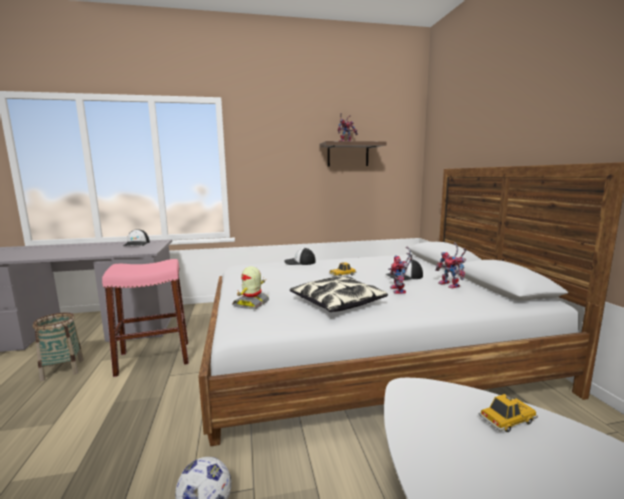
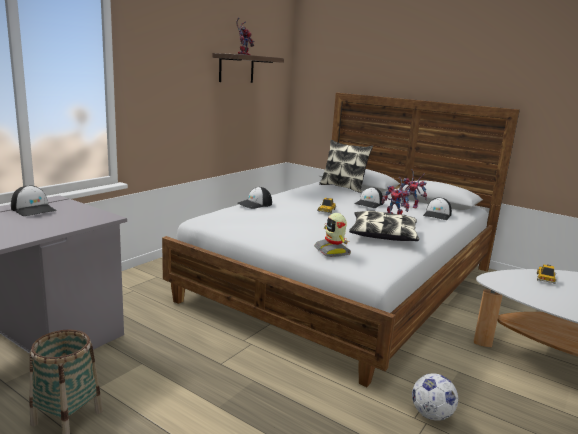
camera: 45 degrees left, 5 degrees up
pink stool [102,259,189,377] -> none
none -> pillow [319,140,373,193]
none -> cap [423,198,452,220]

